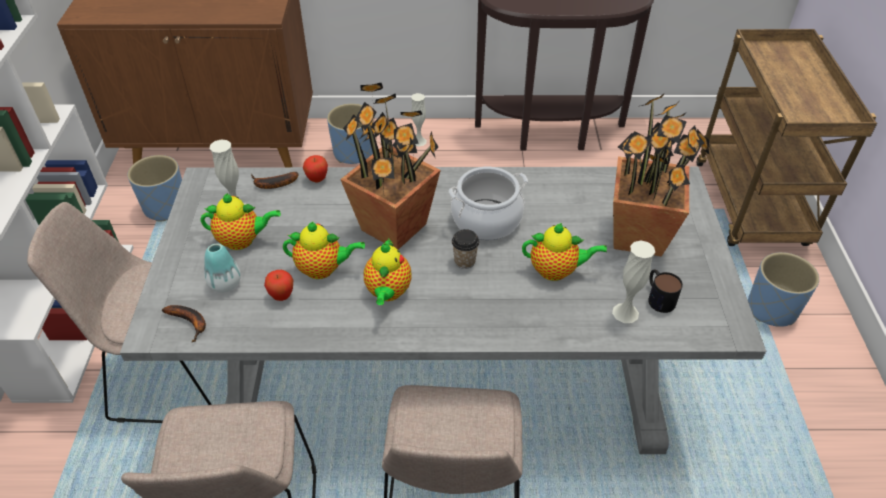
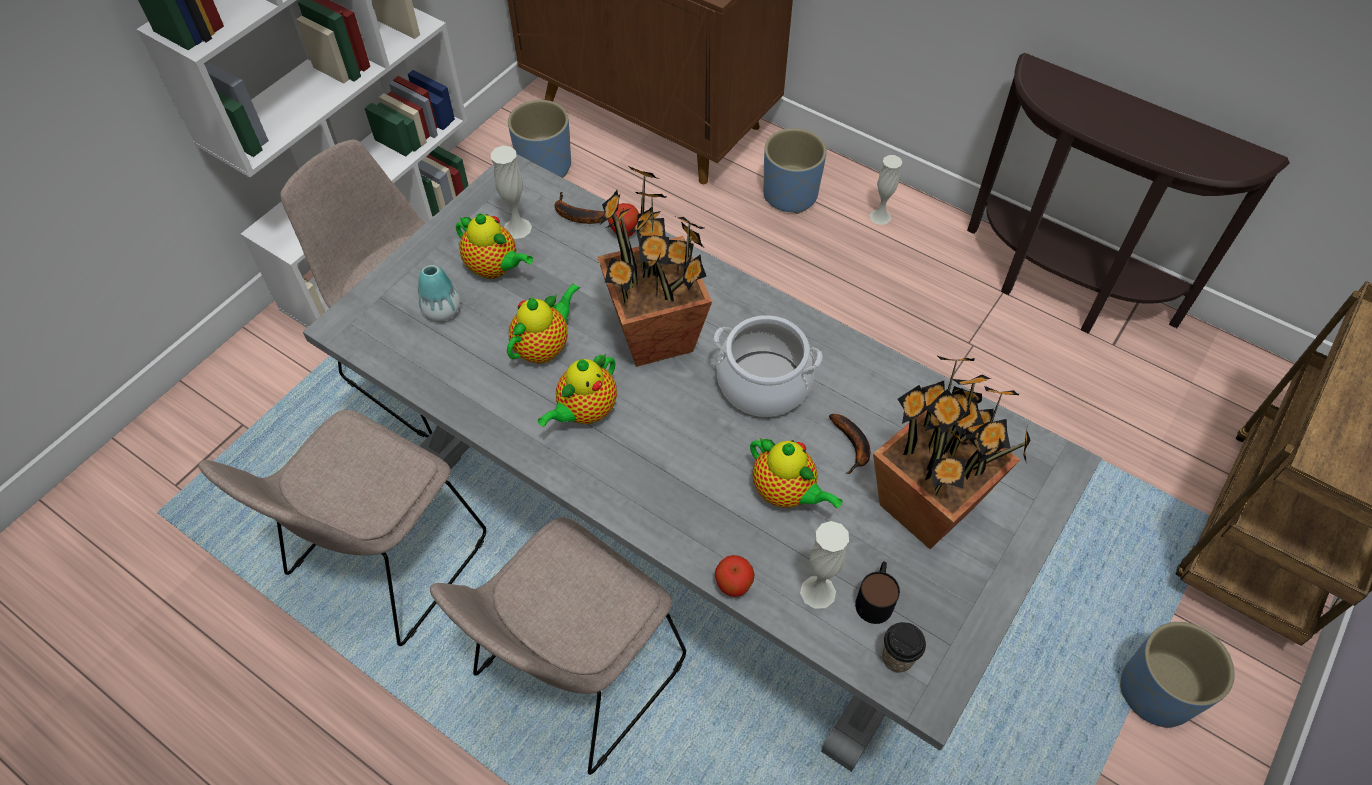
camera: 35 degrees right, 10 degrees up
banana [161,305,206,342] -> banana moved to [829,414,870,474]
apple [264,270,293,301] -> apple moved to [715,555,754,597]
teapot [283,222,365,279] -> teapot turned 90 degrees counterclockwise [507,283,580,364]
cup [452,229,479,269] -> cup moved to [882,622,926,672]

